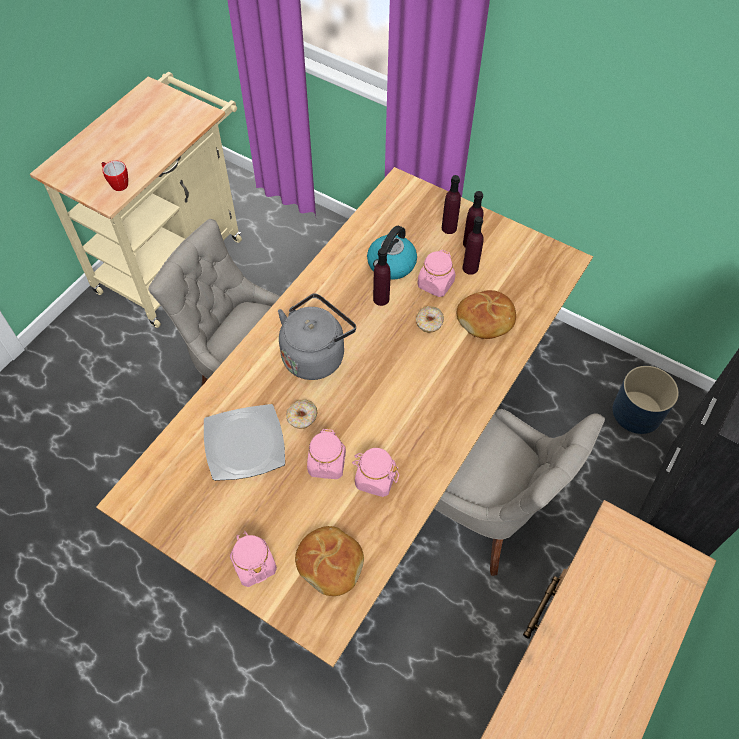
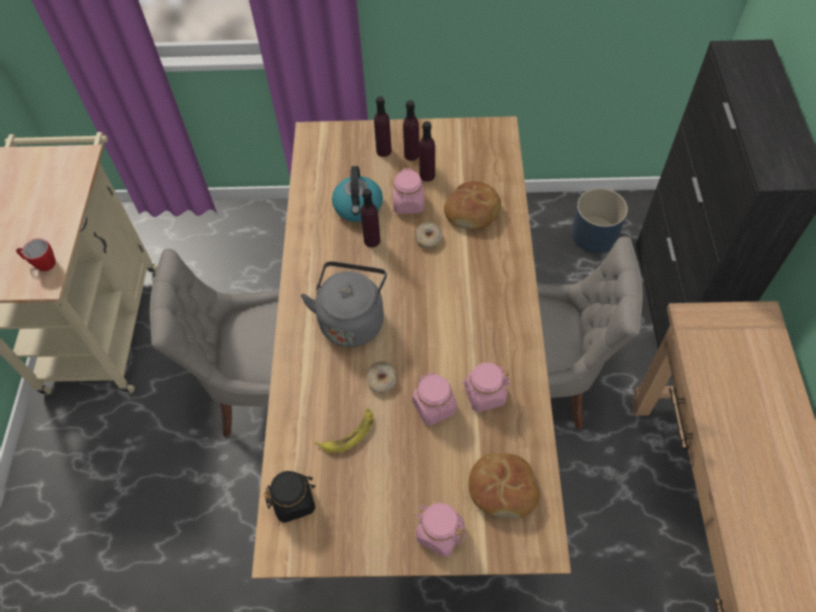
camera: 30 degrees left, 0 degrees up
plate [204,404,285,481] -> banana [315,408,373,452]
none -> black jar [264,471,315,523]

